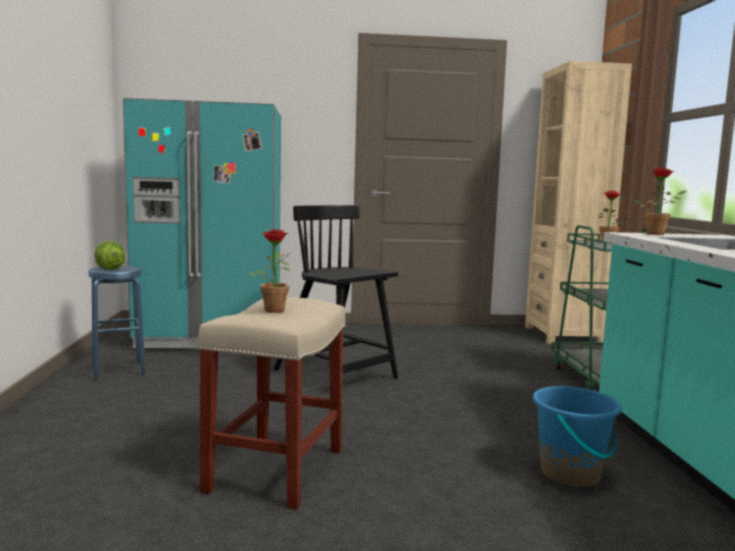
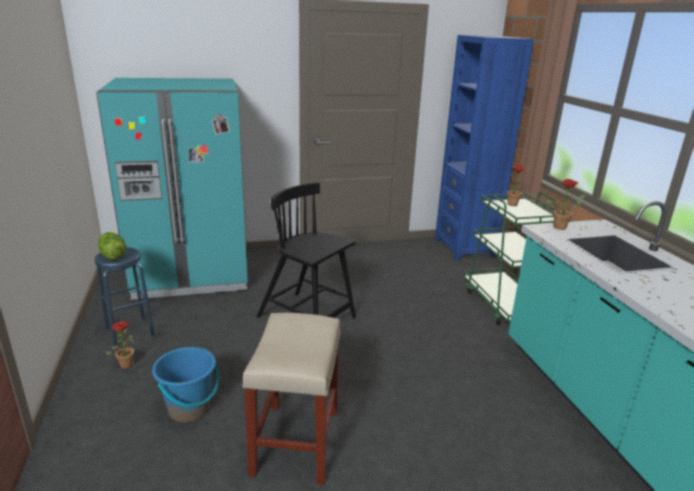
camera: 10 degrees left, 15 degrees up
potted plant [248,229,290,313] -> potted plant moved to [106,322,134,369]
beige bookcase [525,61,632,344] -> blue bookcase [435,35,534,261]
blue bucket [533,386,622,487] -> blue bucket moved to [152,347,219,422]

